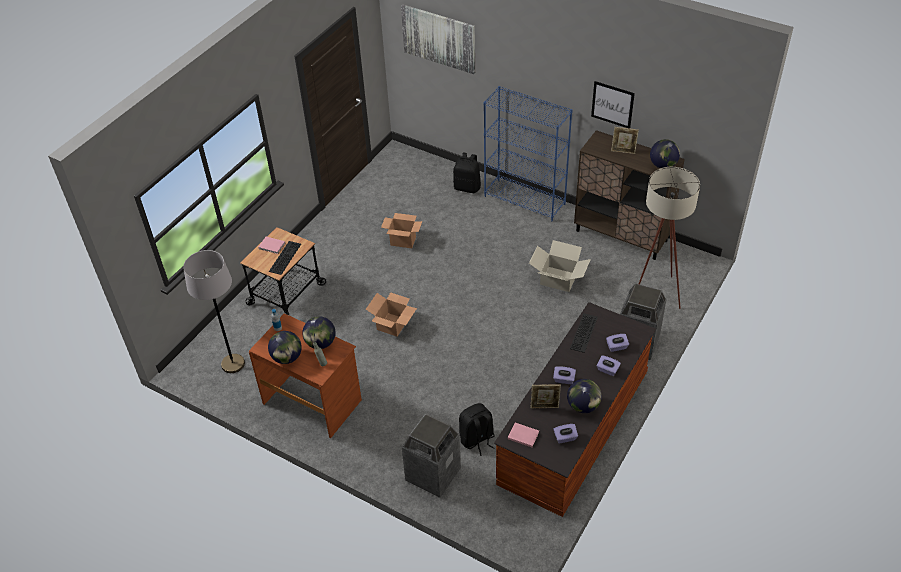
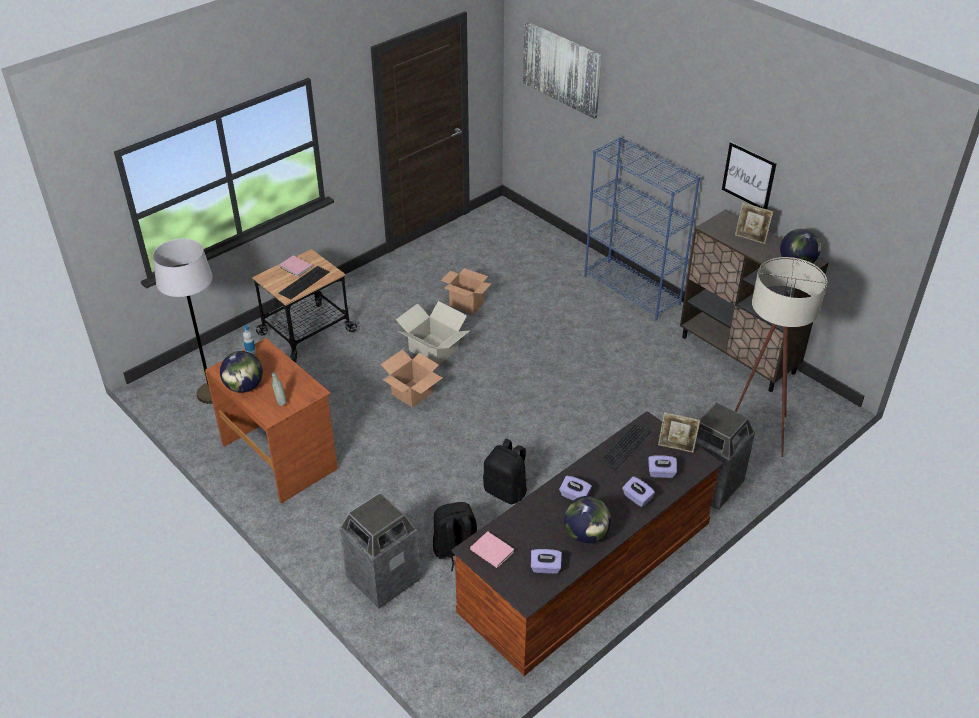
camera: 15 degrees right, 5 degrees down
globe [302,316,336,349] -> none
black backpack [453,153,481,193] -> black backpack moved to [483,439,528,504]
cardboard box [529,240,591,292] -> cardboard box moved to [396,301,470,364]
picture frame [531,384,561,408] -> picture frame moved to [658,412,700,453]

